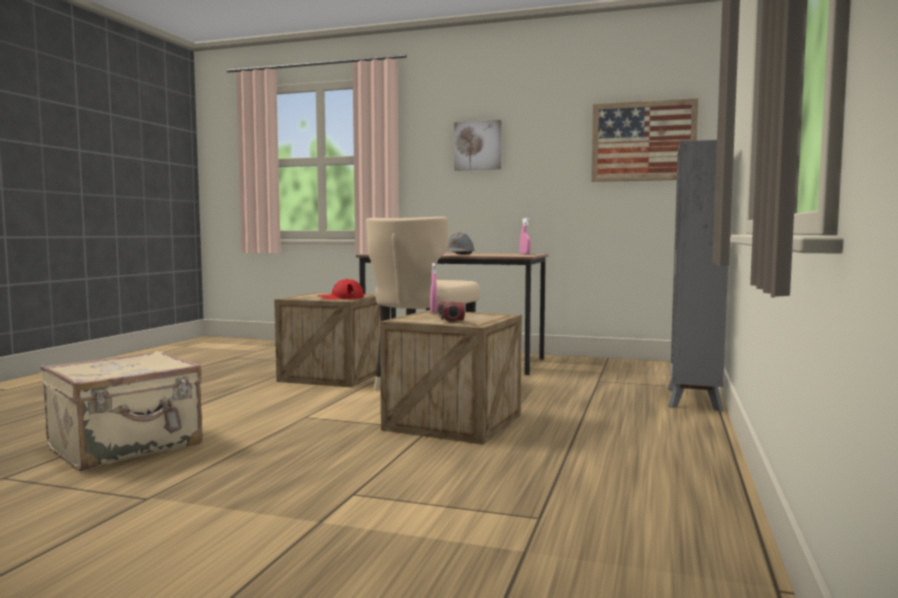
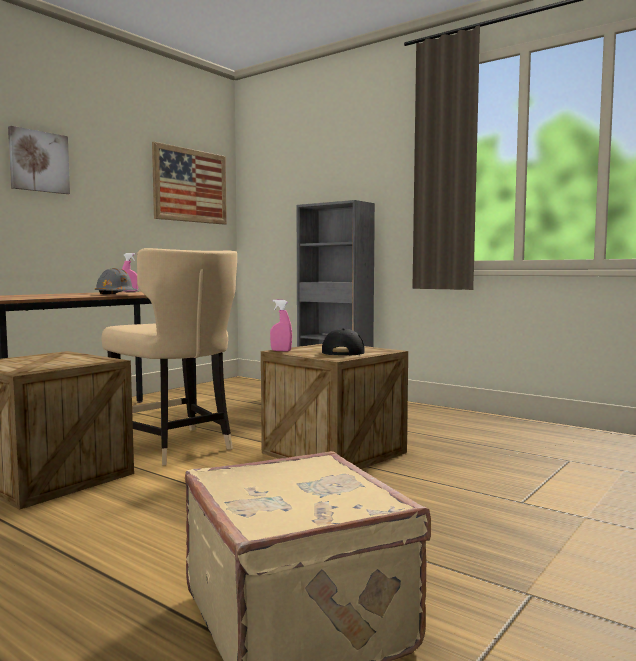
camera: 70 degrees left, 0 degrees up
red cap [318,279,364,300] -> none
flashlight [436,301,465,322] -> black cap [322,328,365,356]

